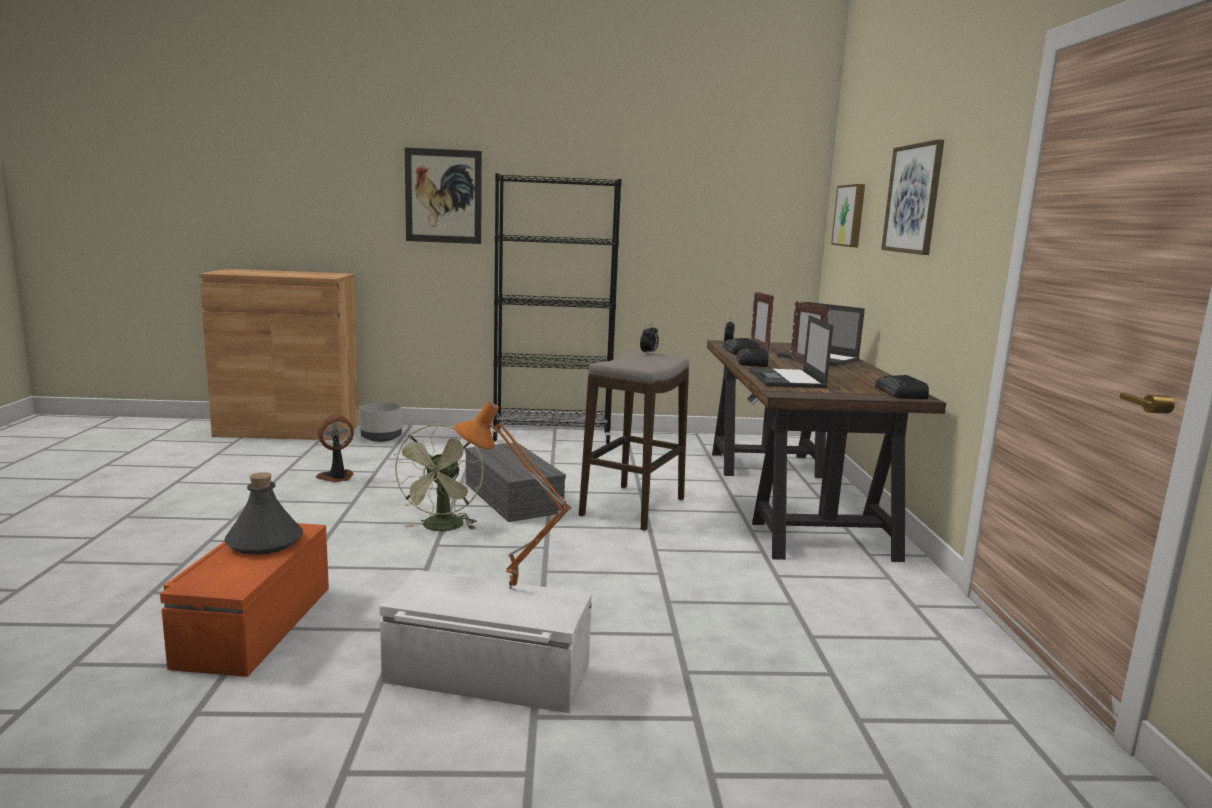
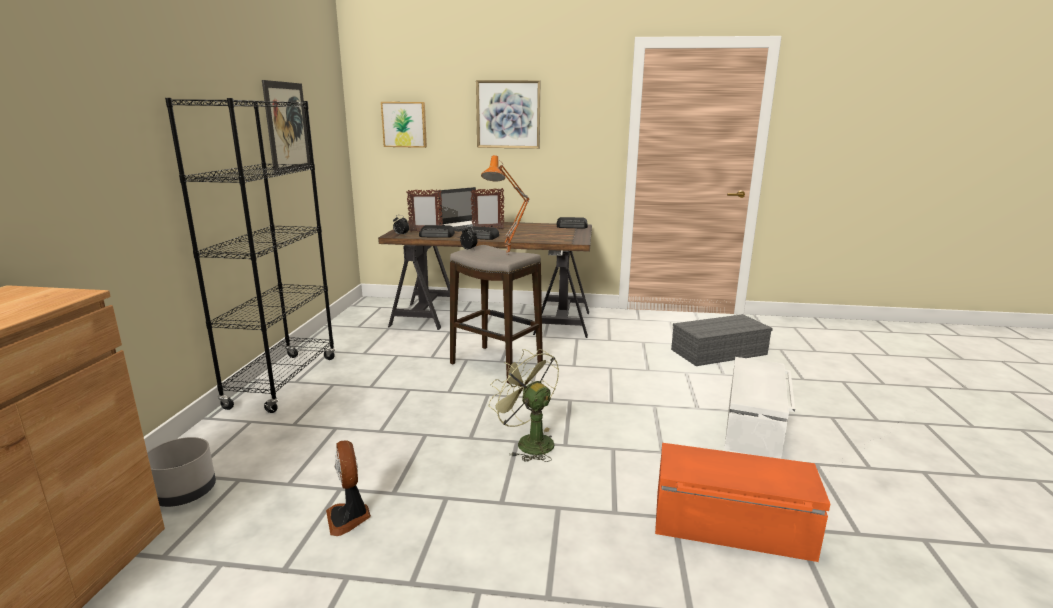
camera: 80 degrees left, 5 degrees up
grey bottle [224,472,303,555] -> none
green fan [391,424,483,531] -> green fan turned 150 degrees counterclockwise [488,349,559,462]
picture [405,147,482,244] -> picture moved to [262,80,310,174]
orange table lamp [454,401,571,590] -> orange table lamp moved to [481,155,530,255]
grey storage box [465,443,566,522] -> grey storage box moved to [671,314,773,366]
laptop [750,315,833,388] -> none

